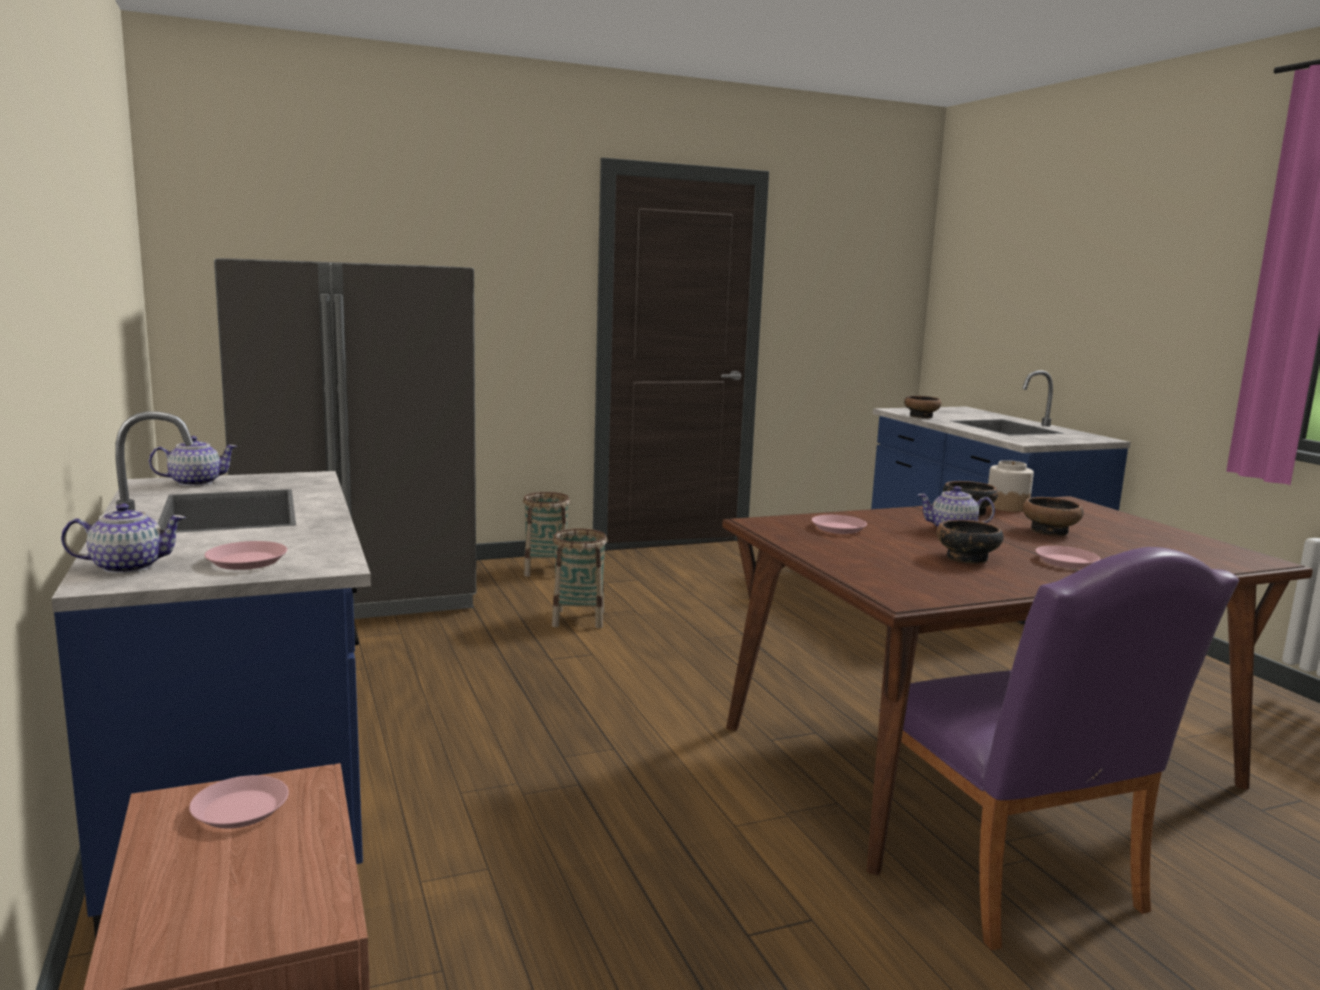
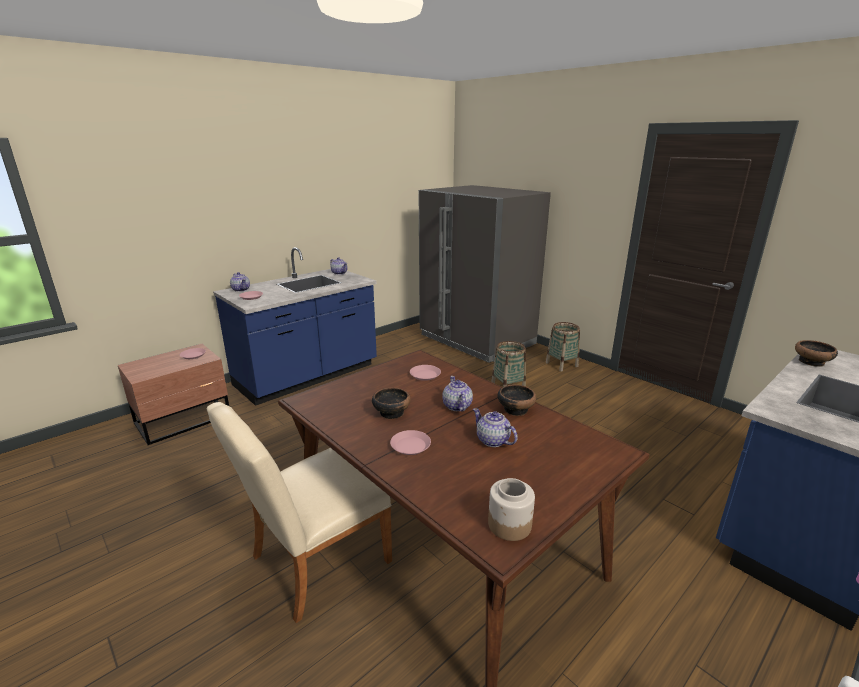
camera: 70 degrees right, 10 degrees up
purple chair [879,547,1239,950] -> beige chair [207,402,392,623]
jar [988,460,1034,512] -> jar moved to [488,478,535,541]
bowl [1023,497,1084,536] -> teapot [473,408,518,447]

